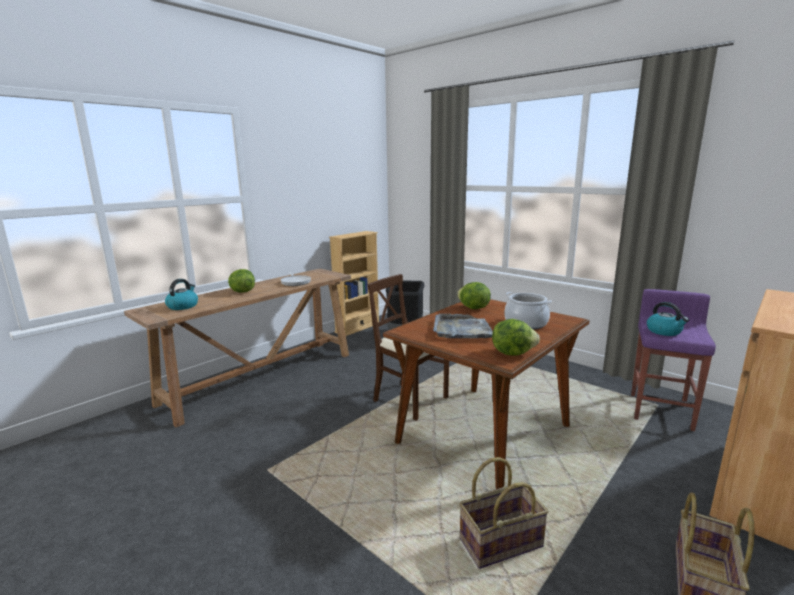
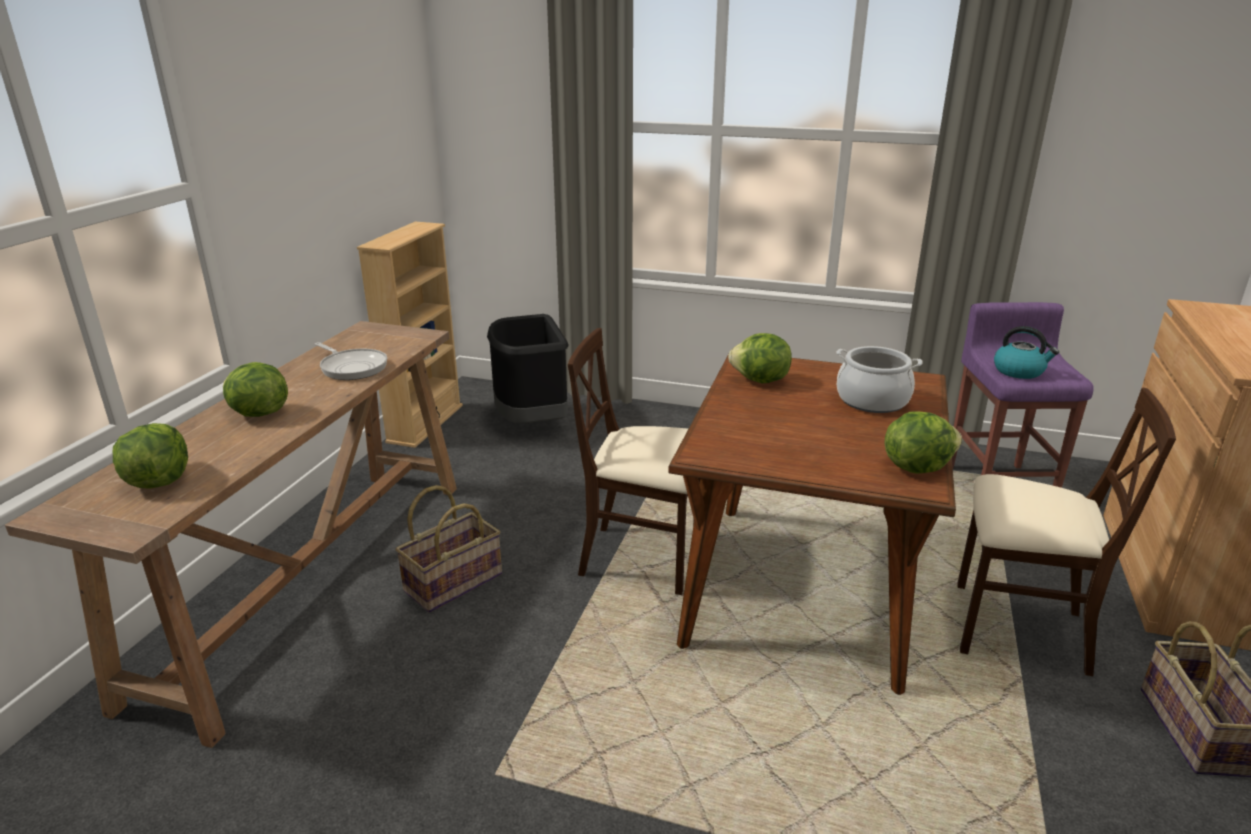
camera: 25 degrees left, 10 degrees up
kettle [165,279,198,310] -> lettuce [113,423,188,489]
grey tray [433,314,493,338] -> none
basket [459,457,549,569] -> basket moved to [395,485,502,613]
none -> beige chair [957,388,1176,676]

